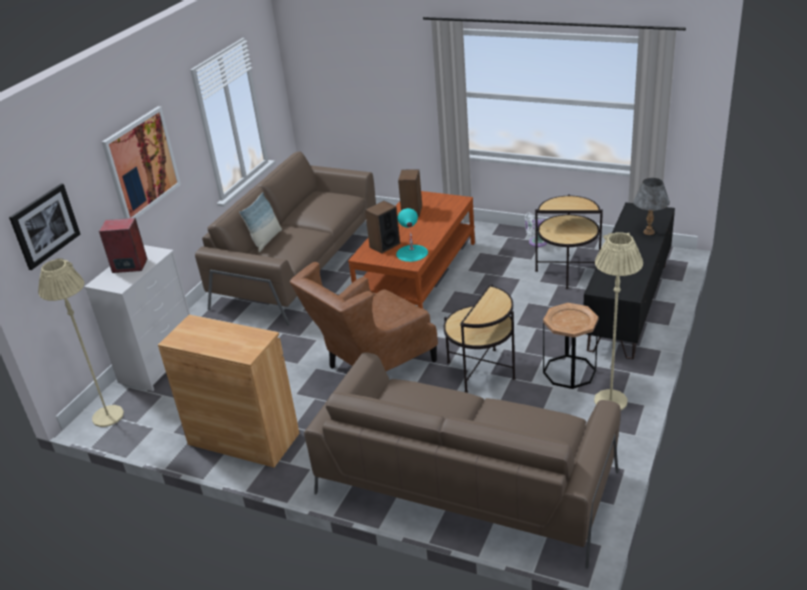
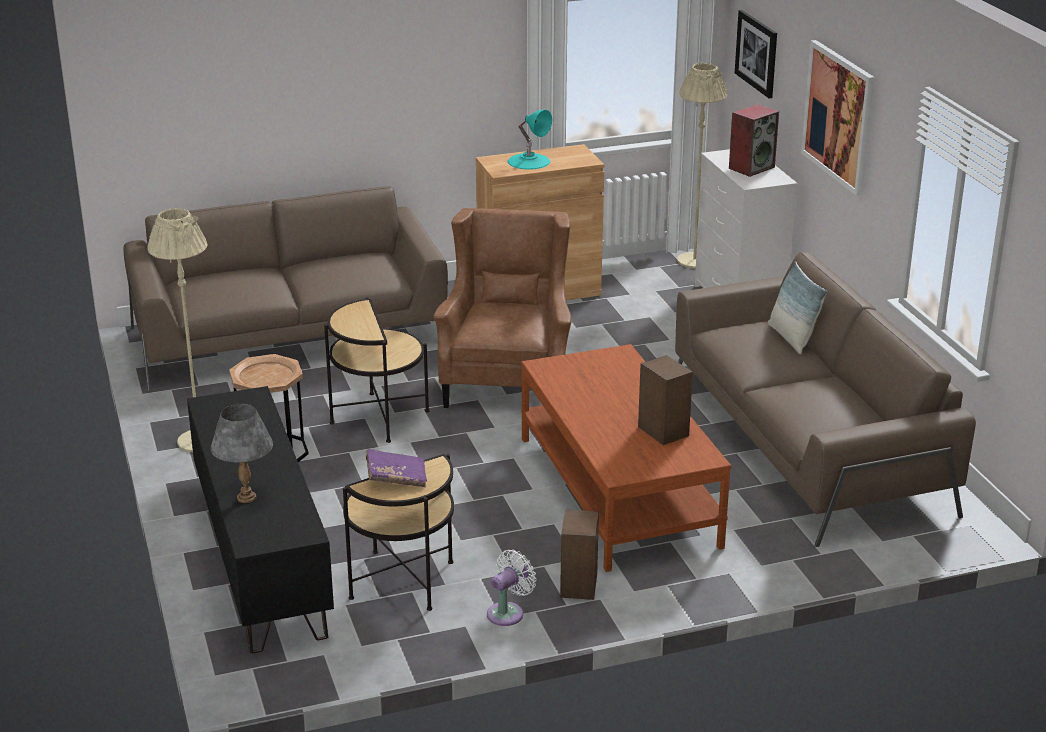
camera: 135 degrees right, 5 degrees down
speaker [365,201,400,254] -> speaker moved to [560,510,599,600]
turquoise table lamp [396,208,428,262] -> turquoise table lamp moved to [508,110,552,170]
none -> purple book [366,449,427,487]

